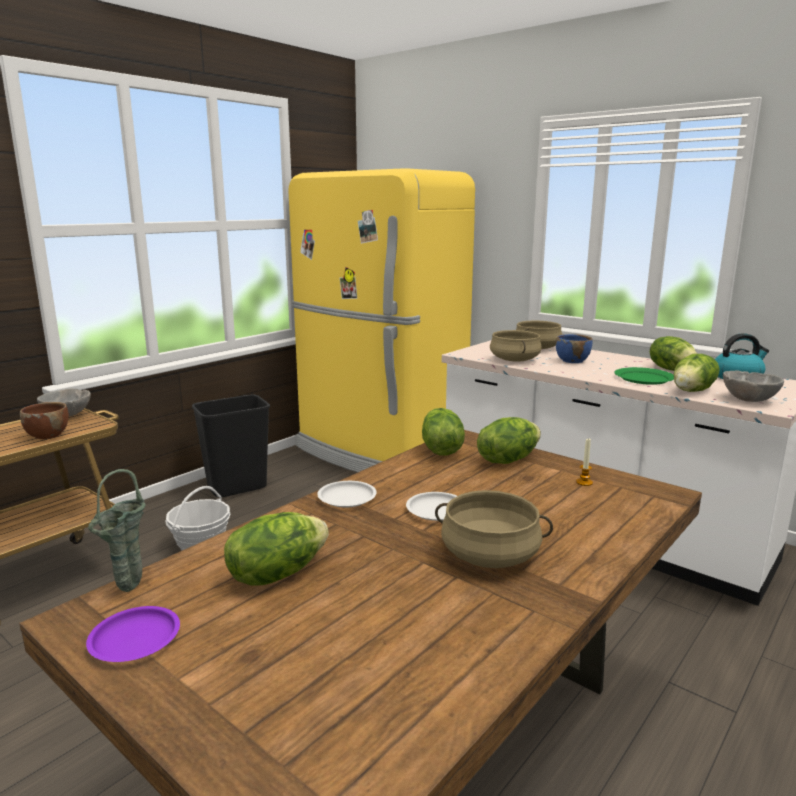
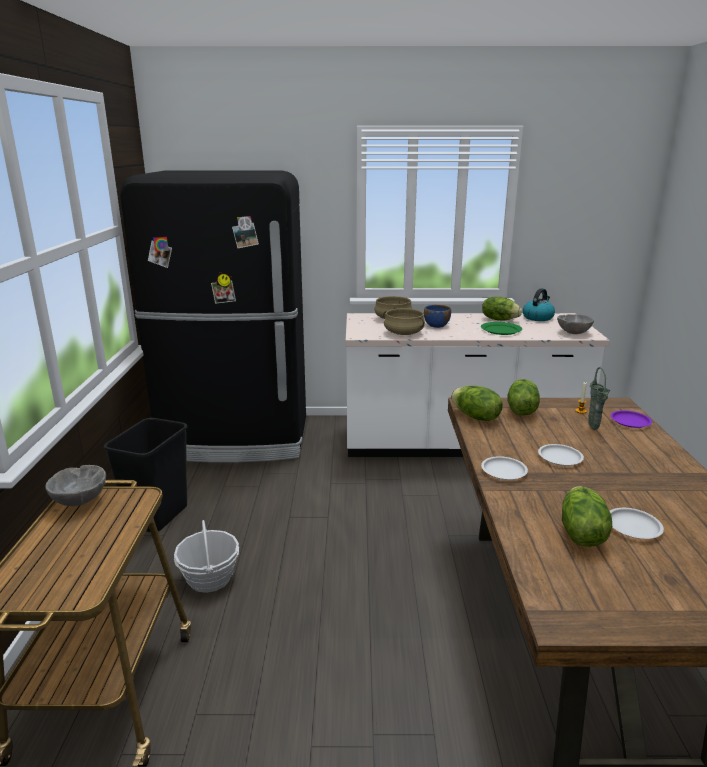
camera: 40 degrees left, 5 degrees up
brown bowl [20,402,69,439] -> none
purple plate [86,606,180,662] -> purple plate moved to [610,410,652,428]
green vase [88,469,145,593] -> green vase moved to [588,367,610,430]
yellow fridge [288,168,475,472] -> black fridge [120,171,306,463]
beige cooking pot [435,490,553,568] -> none
lettuce [674,354,720,392] -> none
none -> white plate [610,508,664,539]

